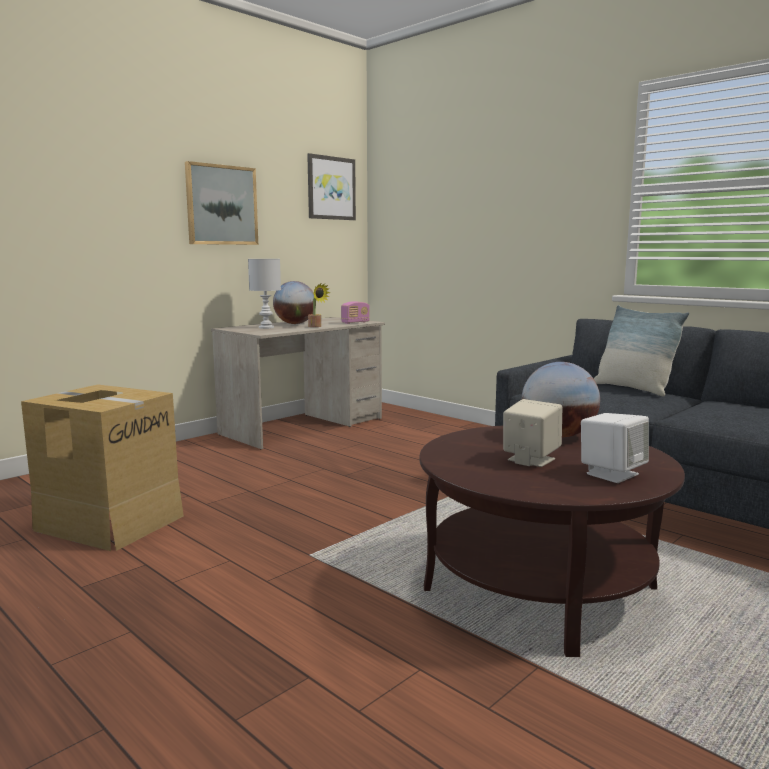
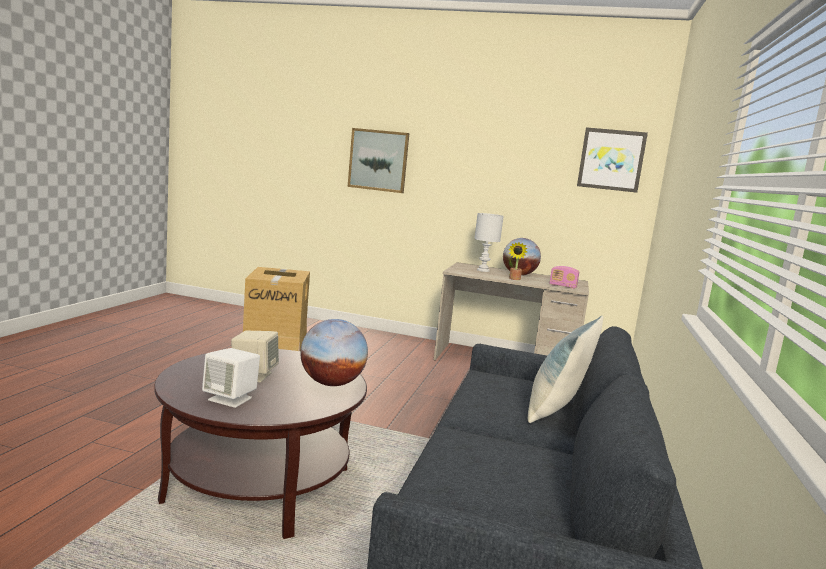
camera: 60 degrees right, 0 degrees up
picture [185,161,258,245] -> picture moved to [348,128,410,193]

